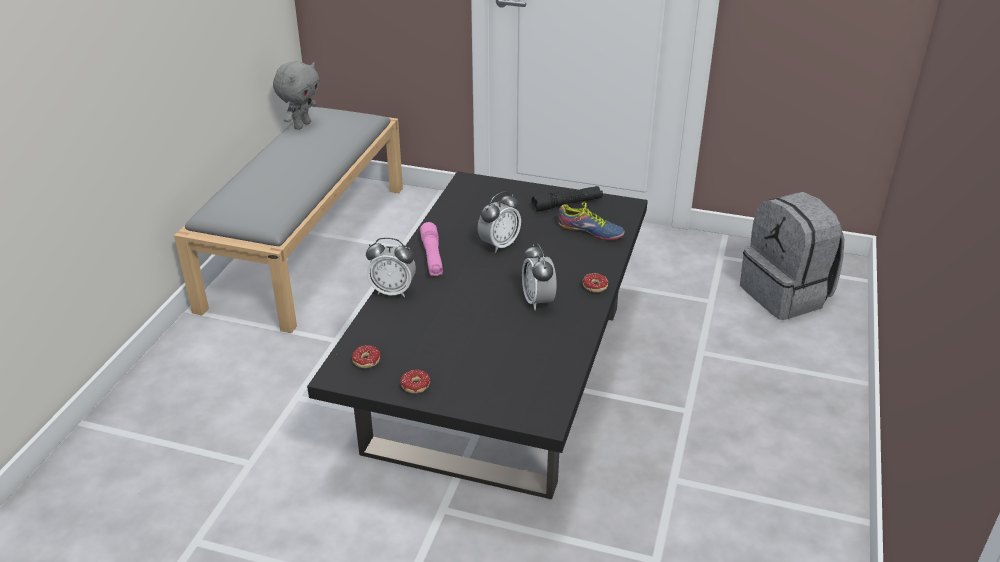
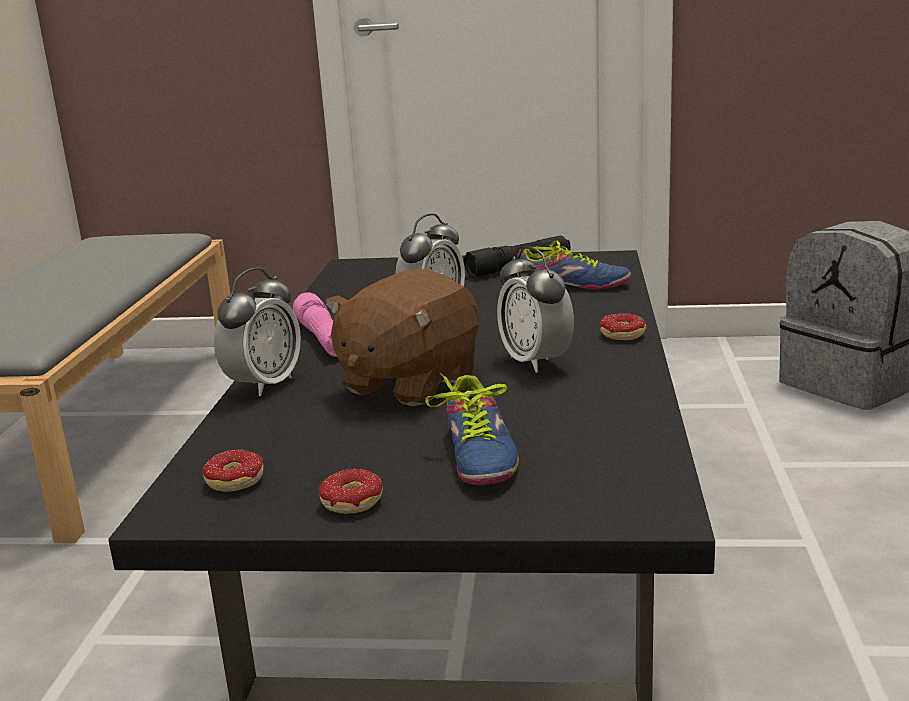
camera: 10 degrees left, 15 degrees down
grey plush toy [273,61,320,130] -> none
alarm clock [366,237,416,297] -> alarm clock turned 60 degrees counterclockwise [214,268,301,396]
none -> brown plush toy [325,269,479,406]
none -> shoe [425,372,519,485]

